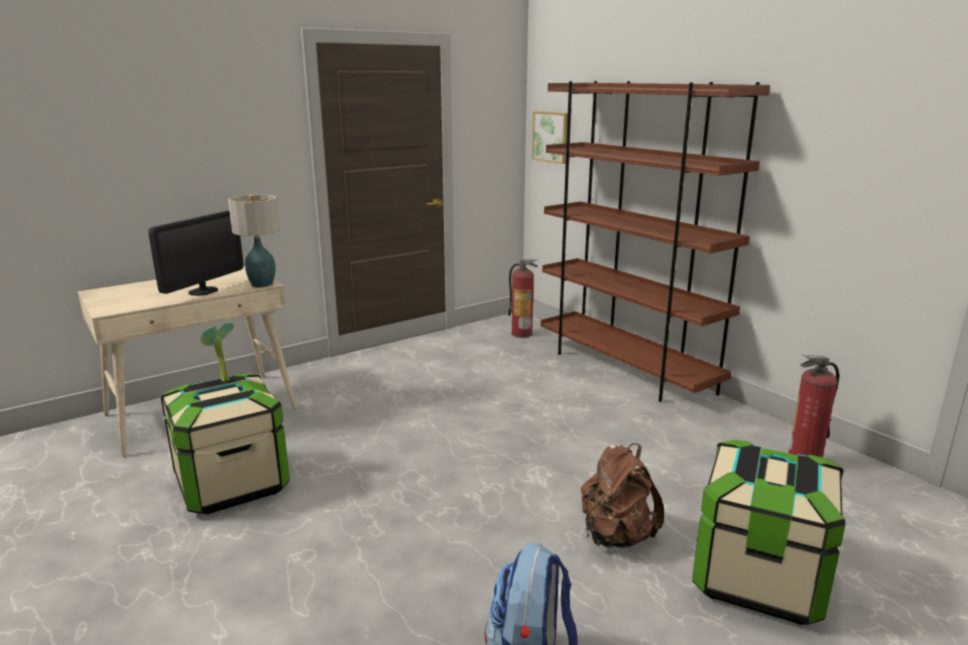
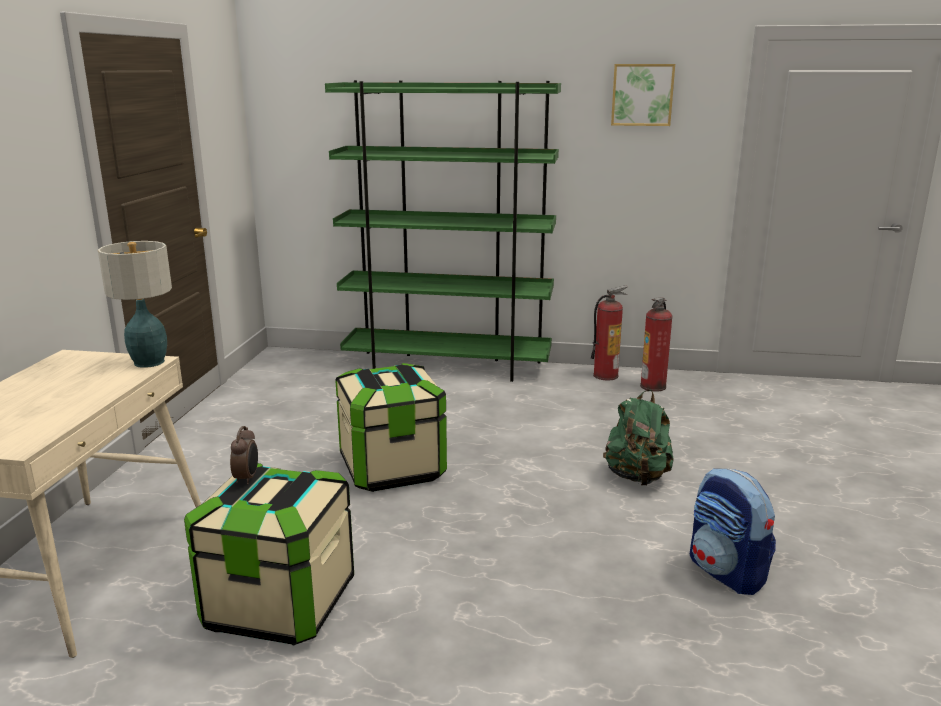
camera: 45 degrees left, 0 degrees up
monitor [148,210,244,296] -> none
potted plant [200,322,234,382] -> alarm clock [230,426,258,485]
fire extinguisher [508,259,538,338] -> fire extinguisher moved to [591,285,628,381]
picture [532,111,568,164] -> picture moved to [611,64,675,126]
brown bookcase [541,81,770,402] -> green bookcase [325,80,561,382]
brown backpack [581,443,664,548] -> green backpack [603,390,674,485]
storage box [692,440,846,625] -> storage box moved to [335,363,447,492]

